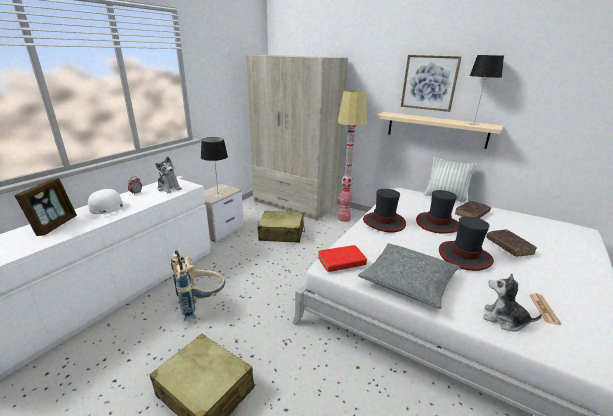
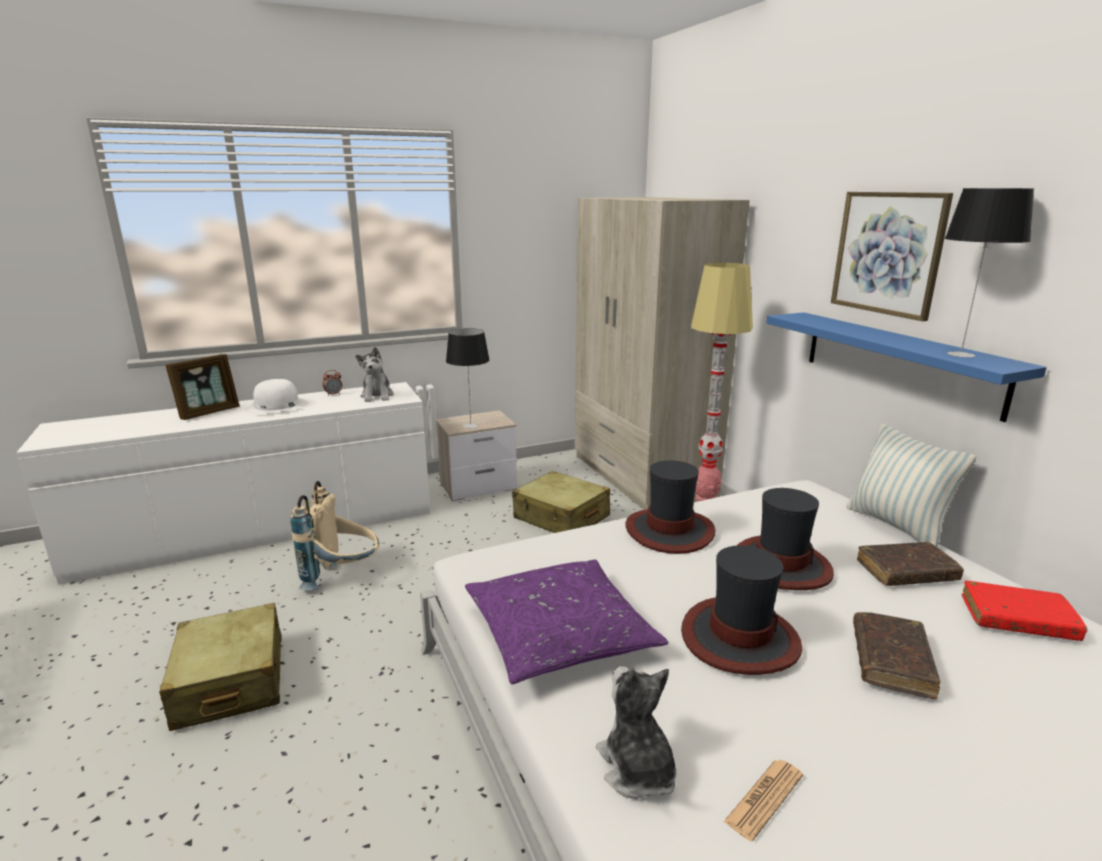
camera: 35 degrees right, 5 degrees down
red book [318,245,367,272] -> red book moved to [962,580,1087,641]
grey pillow [358,243,460,309] -> purple pillow [465,560,668,684]
beige shelf [375,112,503,149] -> blue shelf [766,312,1047,422]

